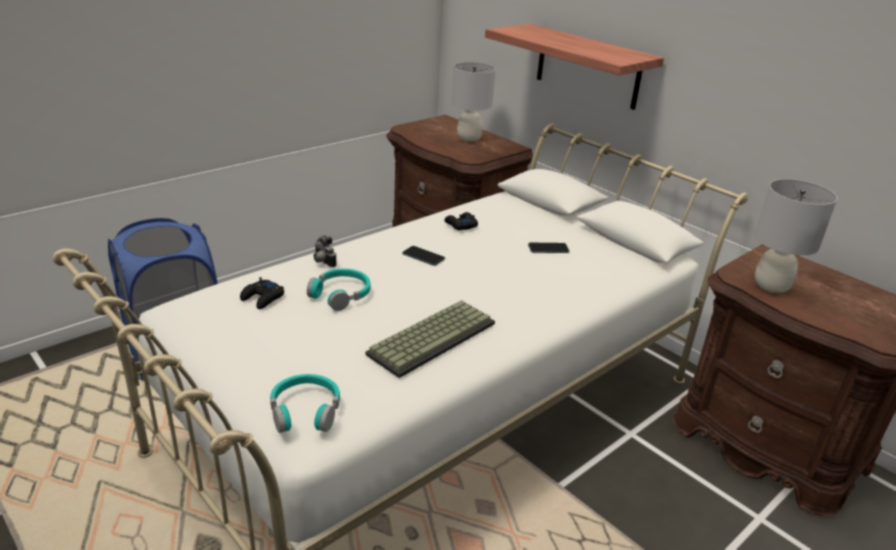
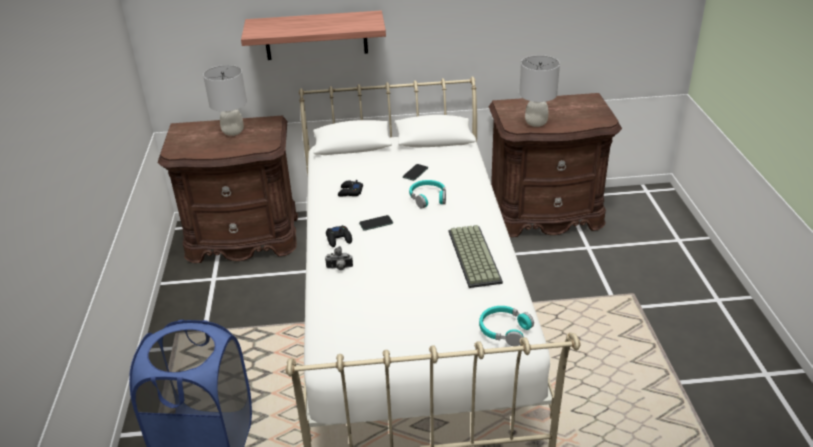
camera: 50 degrees left, 5 degrees up
black game controller [240,277,284,309] -> black game controller moved to [326,225,352,247]
turquoise headphones [307,269,371,311] -> turquoise headphones moved to [409,180,446,209]

